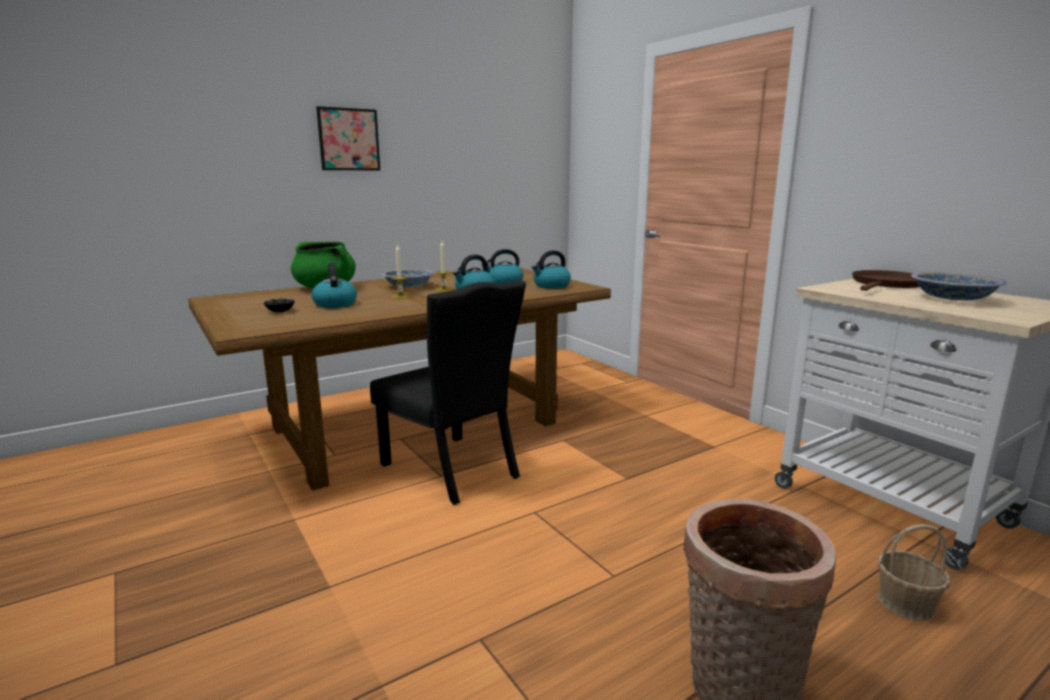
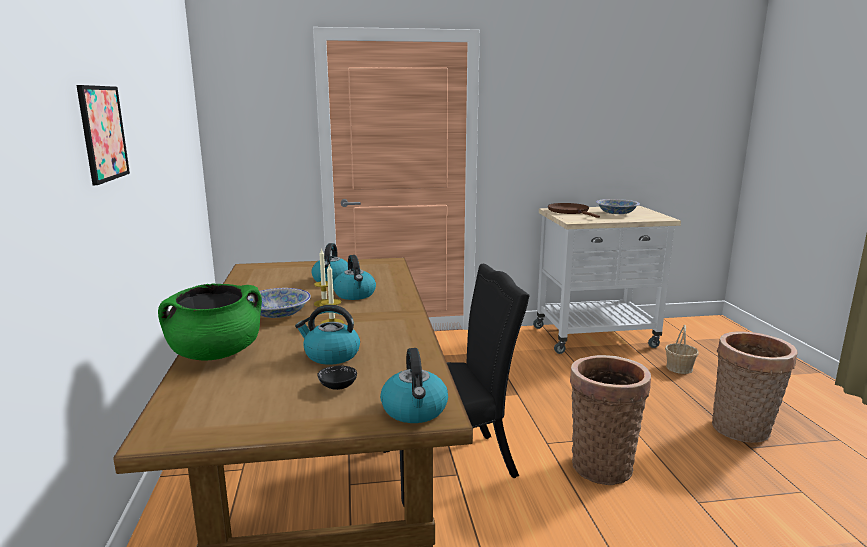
camera: 65 degrees left, 0 degrees up
kettle [532,250,571,289] -> kettle moved to [380,348,448,423]
none -> basket [570,355,651,485]

